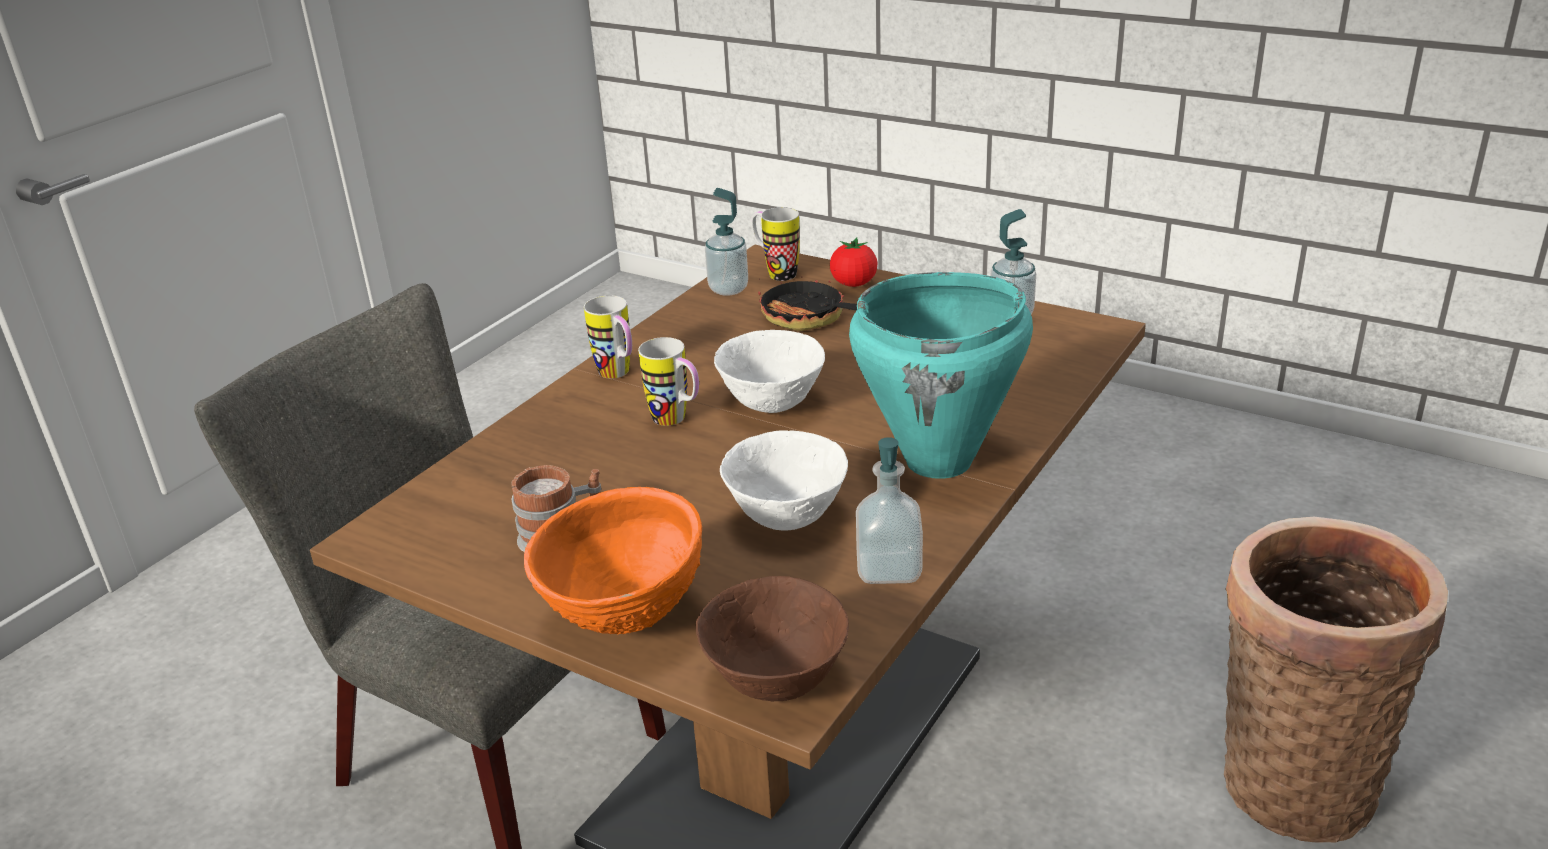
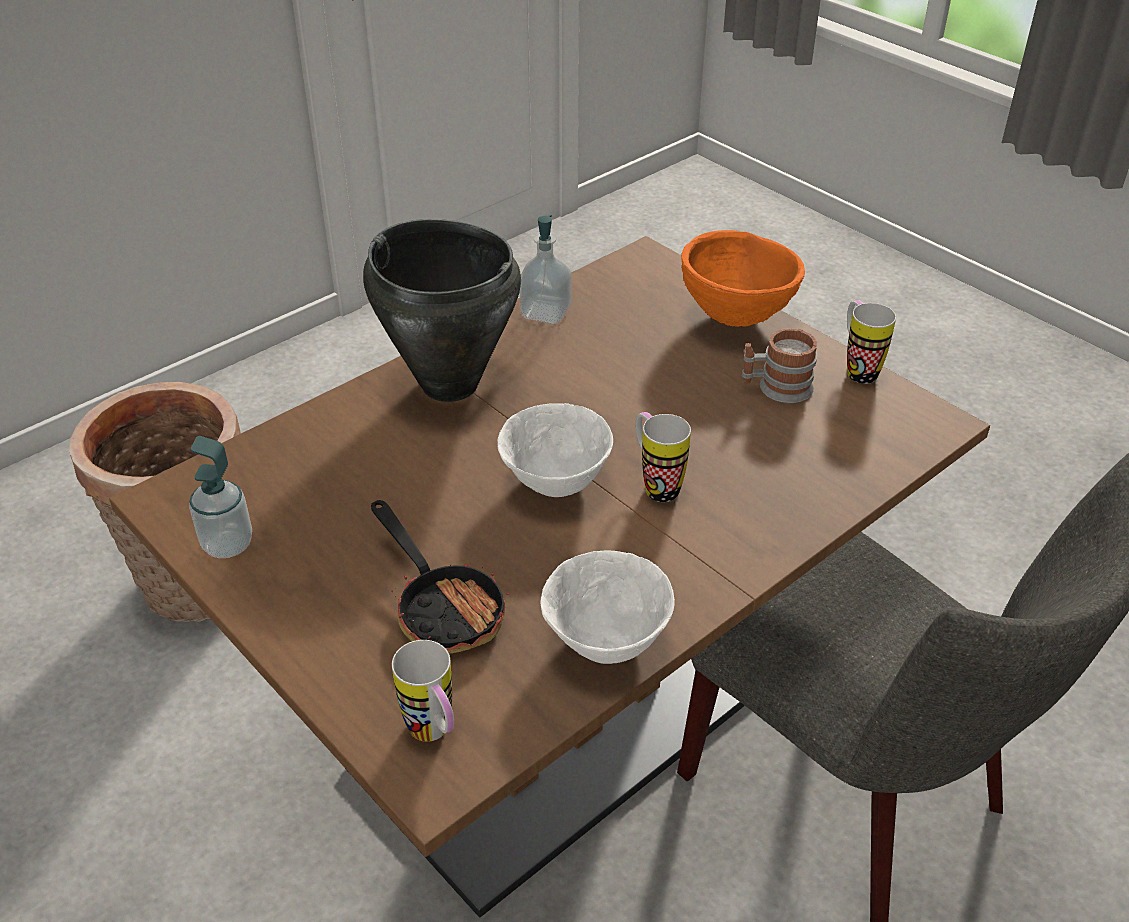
camera: 165 degrees left, 10 degrees up
mug [584,295,632,379] -> mug moved to [847,300,896,384]
brown bowl [696,576,849,701] -> none
soap dispenser [705,188,748,296] -> none
white bowl [720,430,848,531] -> white bowl moved to [540,551,675,664]
tomato [830,237,878,287] -> none
turquoise cooking pot [849,272,1033,479] -> black cooking pot [363,219,521,402]

